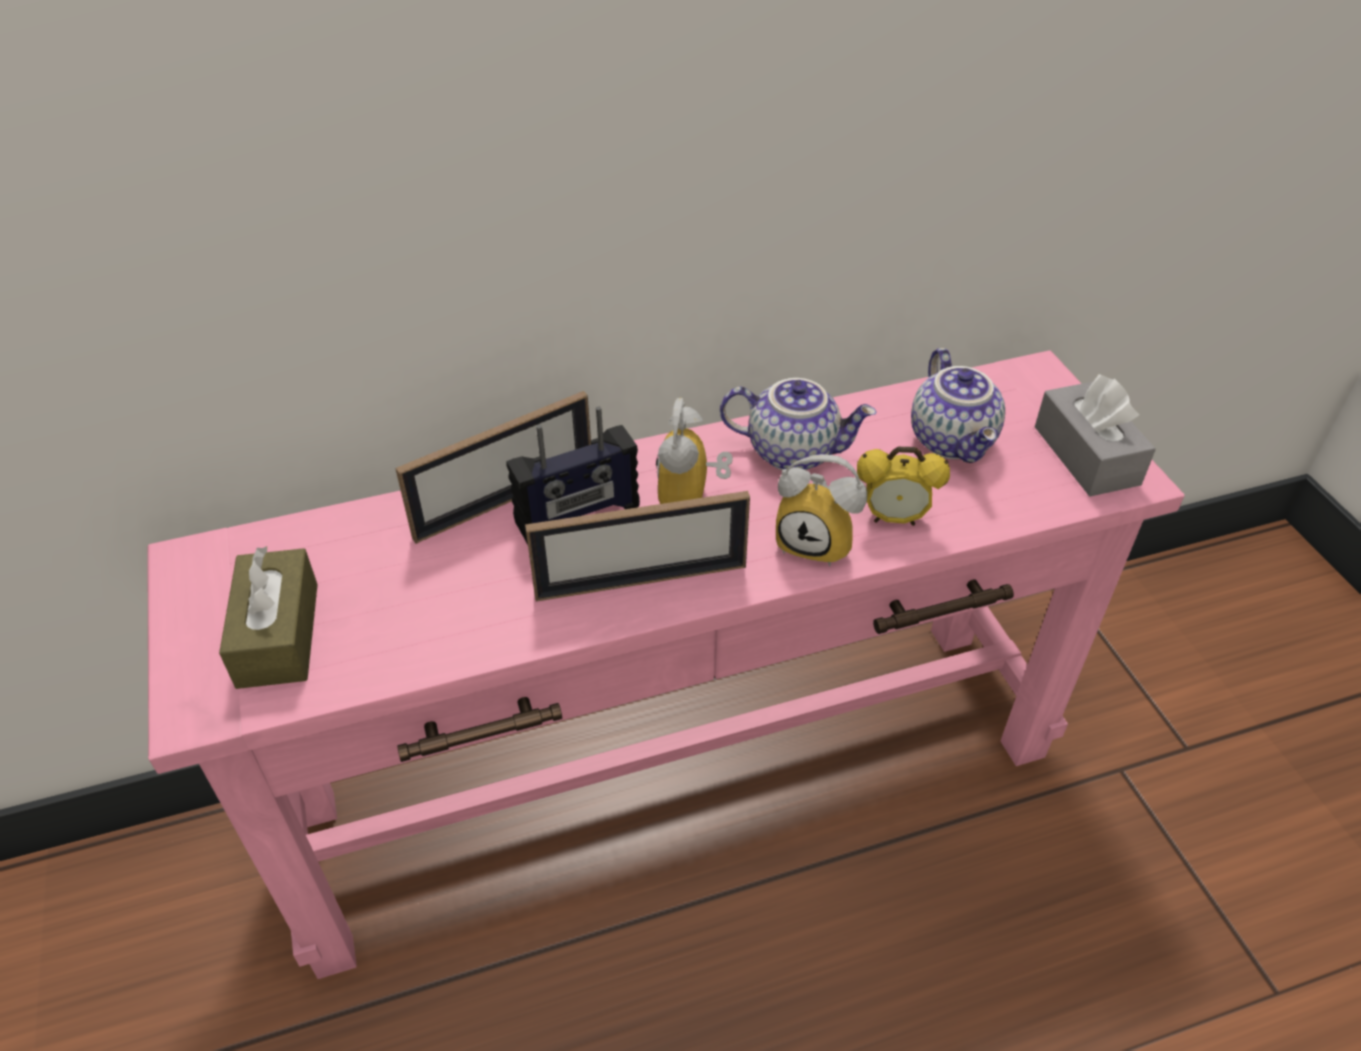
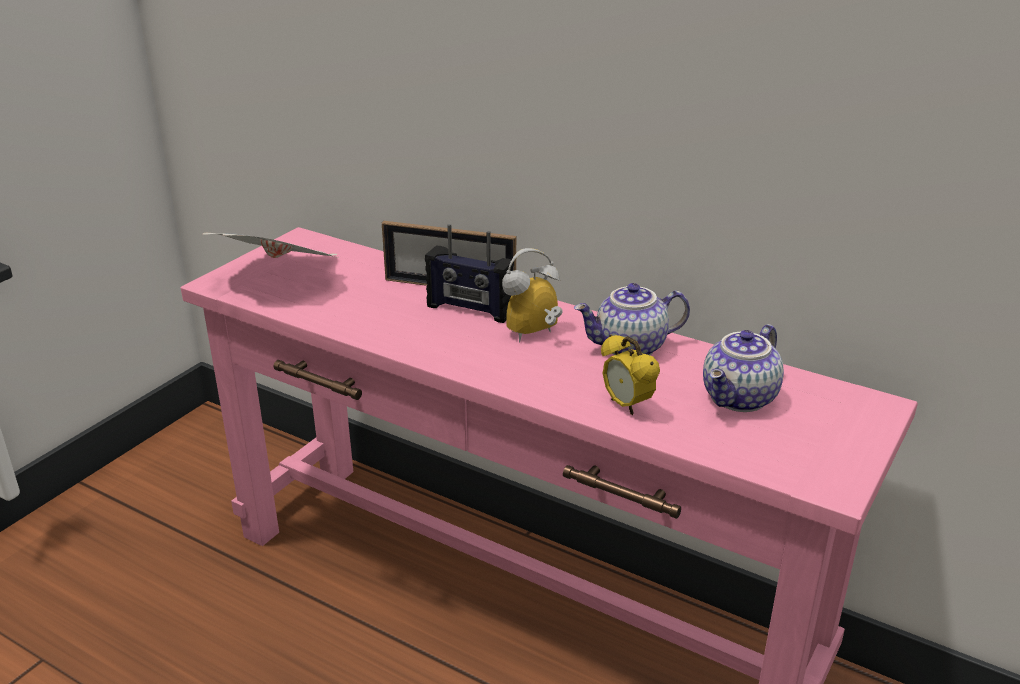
camera: 50 degrees right, 15 degrees down
brown tissue box [219,546,318,689] -> newspaper [203,233,337,258]
picture frame [525,491,750,602] -> none
teapot [720,378,876,470] -> teapot turned 105 degrees clockwise [574,283,690,355]
alarm clock [776,454,867,567] -> none
grey tissue box [1035,374,1156,496] -> none

